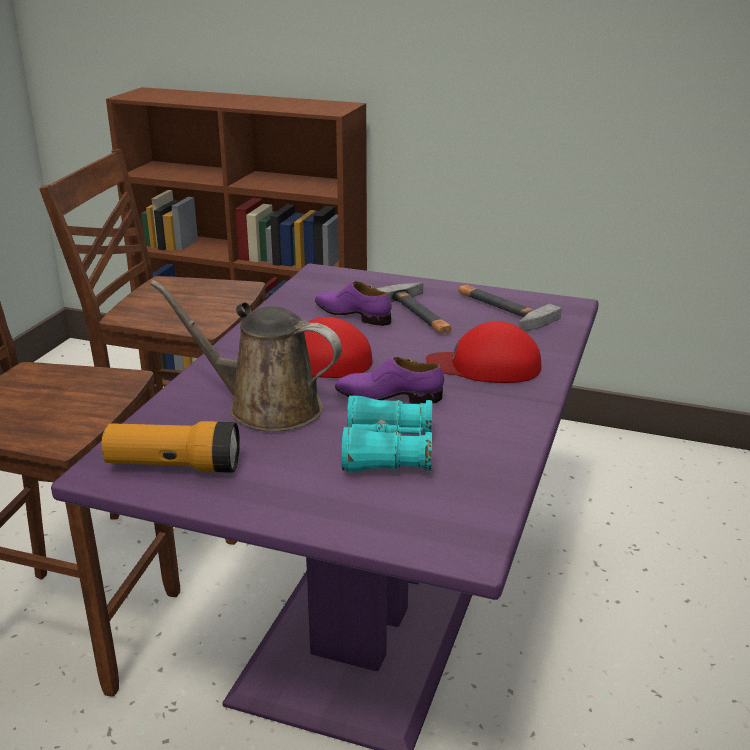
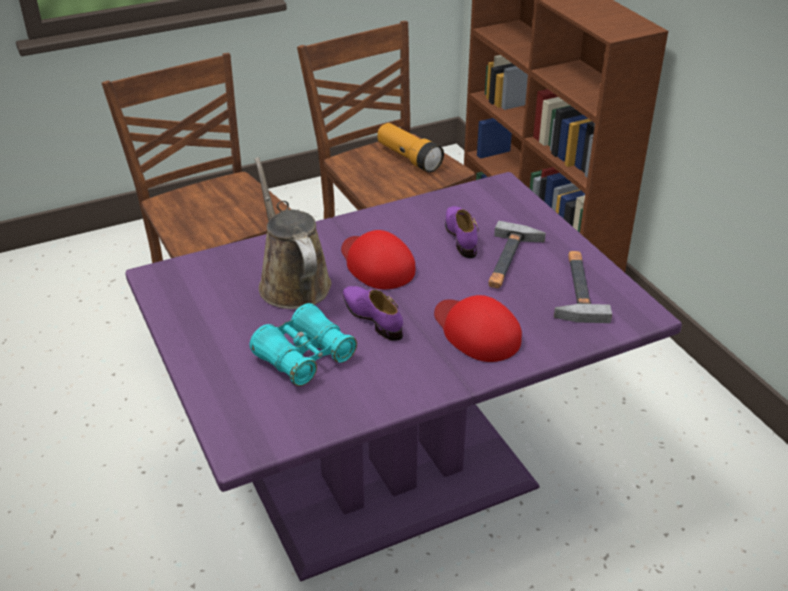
camera: 45 degrees right, 10 degrees up
flashlight [102,421,240,472] -> flashlight moved to [377,123,444,173]

